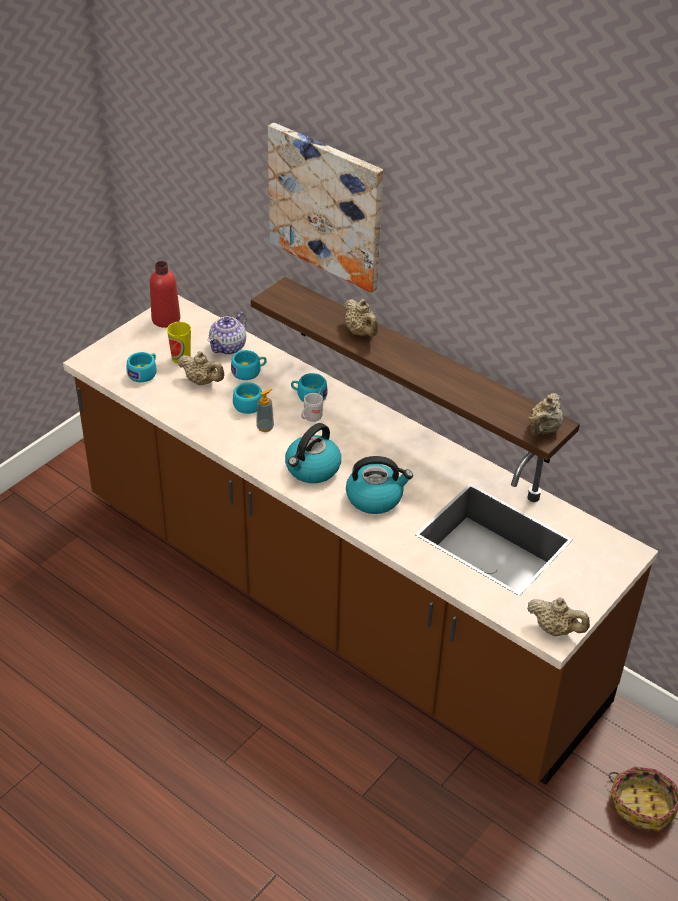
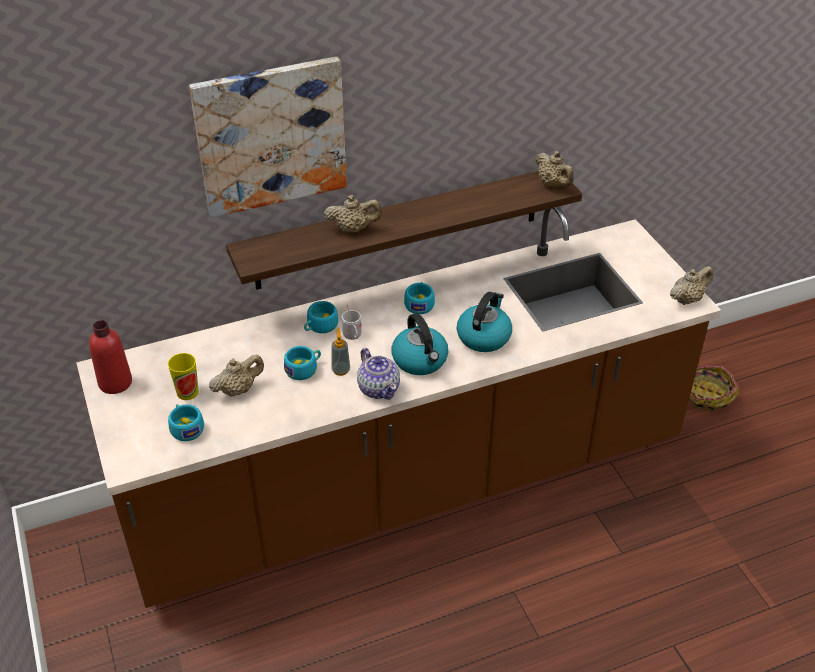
camera: 60 degrees left, 0 degrees up
teapot [208,312,247,355] -> teapot moved to [357,348,400,400]
turquoise cup [231,350,267,380] -> turquoise cup moved to [404,282,435,314]

